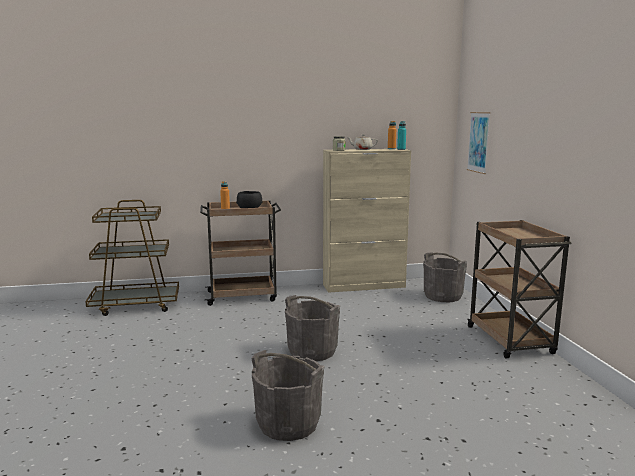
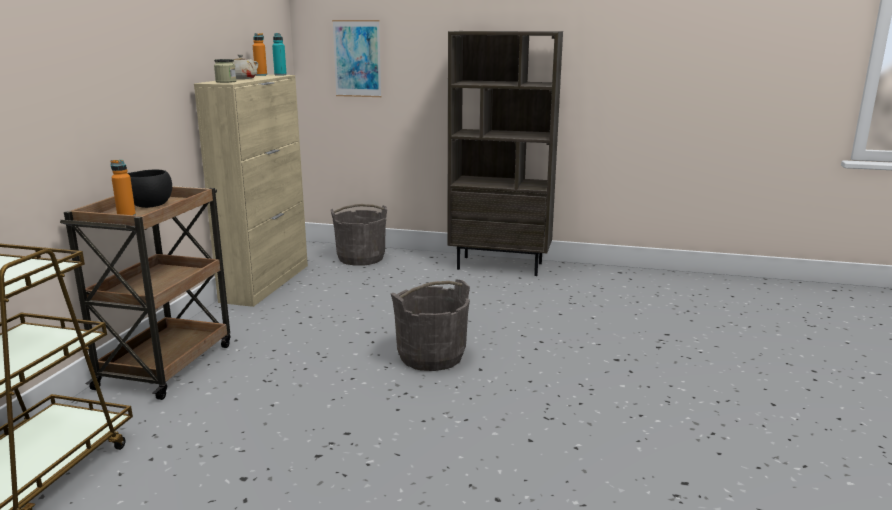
camera: 65 degrees left, 5 degrees up
grey bucket [251,350,325,441] -> none
brown cart [467,220,571,358] -> brown bookcase [447,31,563,276]

